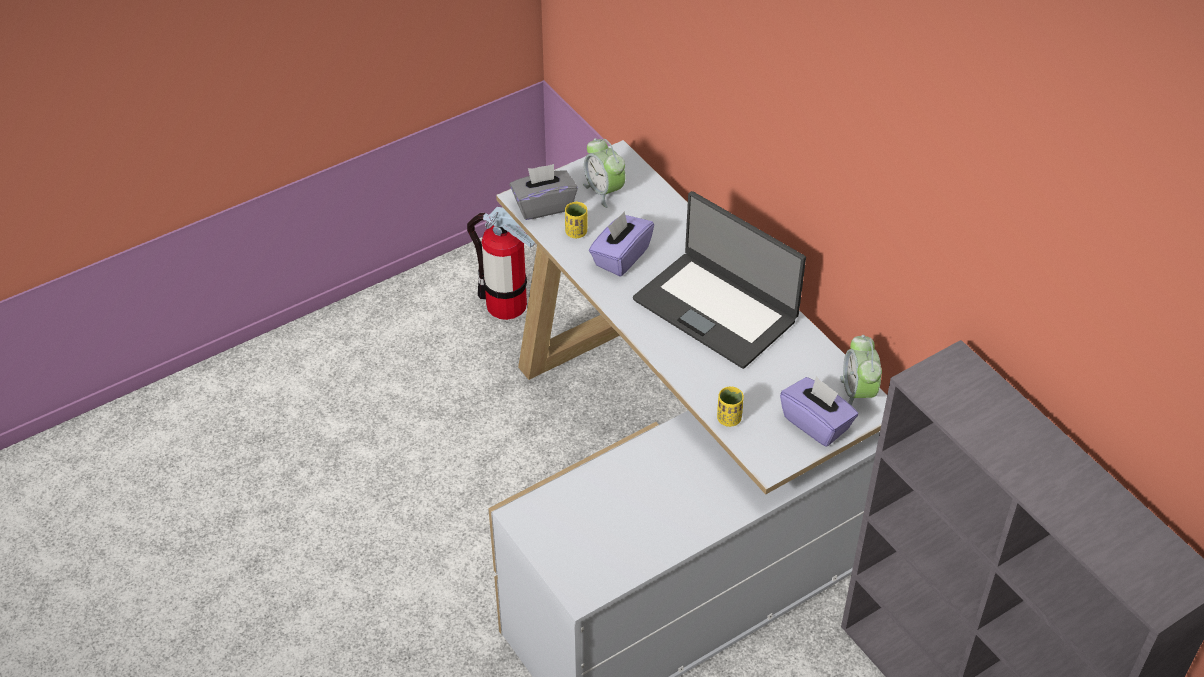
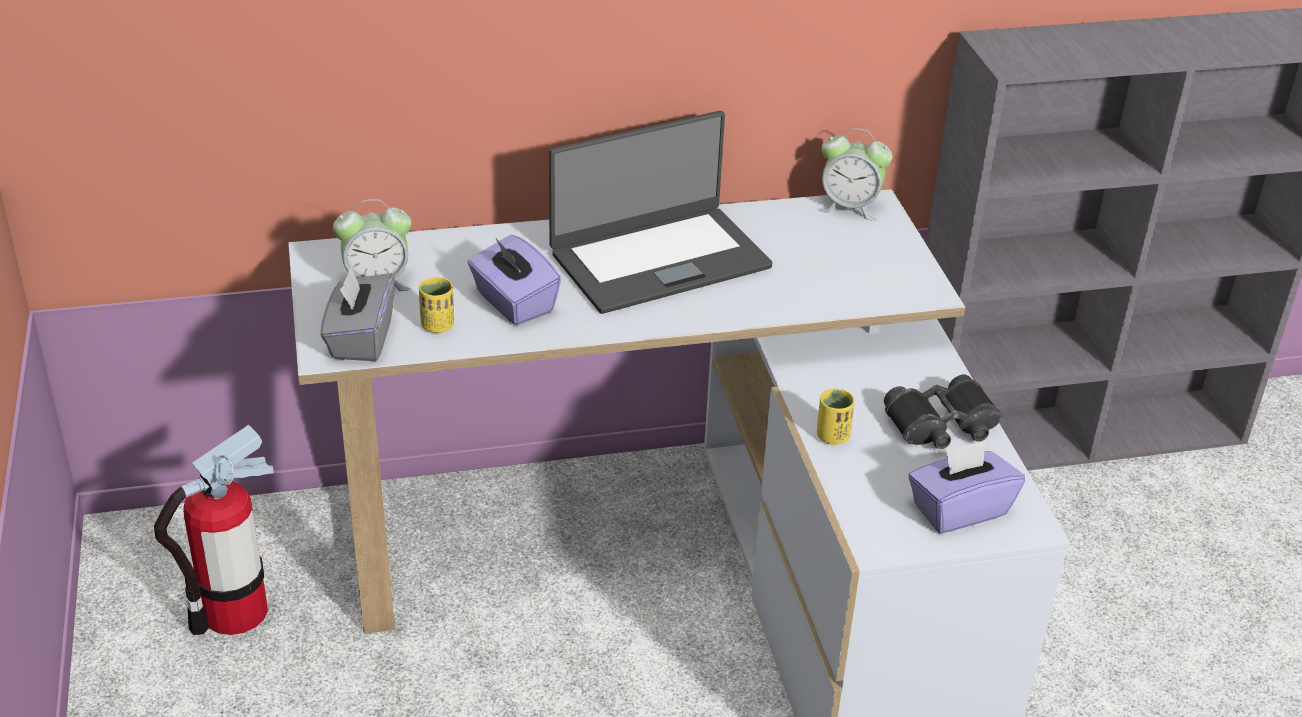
camera: 70 degrees left, 10 degrees down
yellow cup [717,387,744,427] -> yellow cup moved to [817,388,855,445]
purple tissue box [780,376,858,447] -> purple tissue box moved to [908,440,1025,533]
none -> black binoculars [884,374,1002,449]

